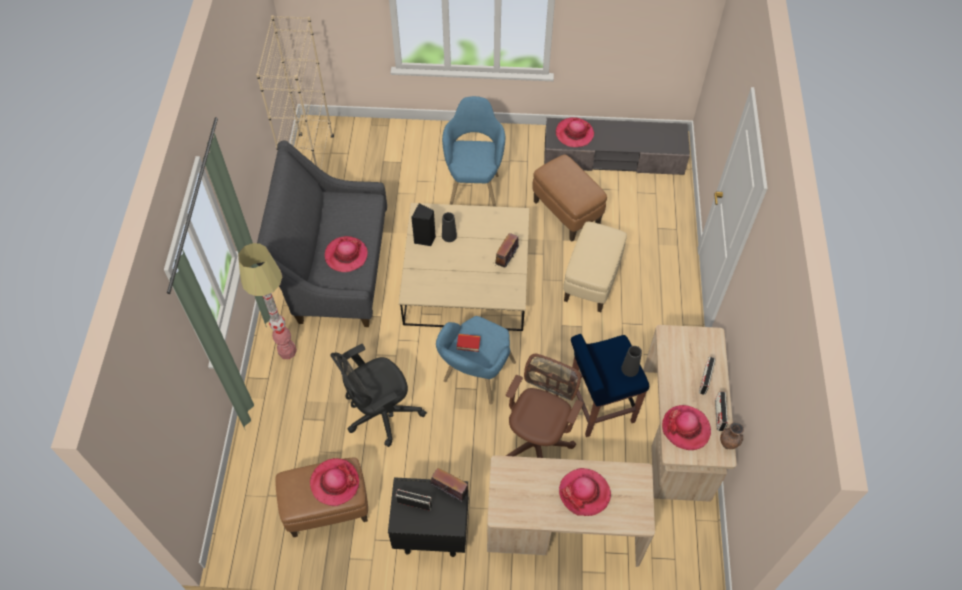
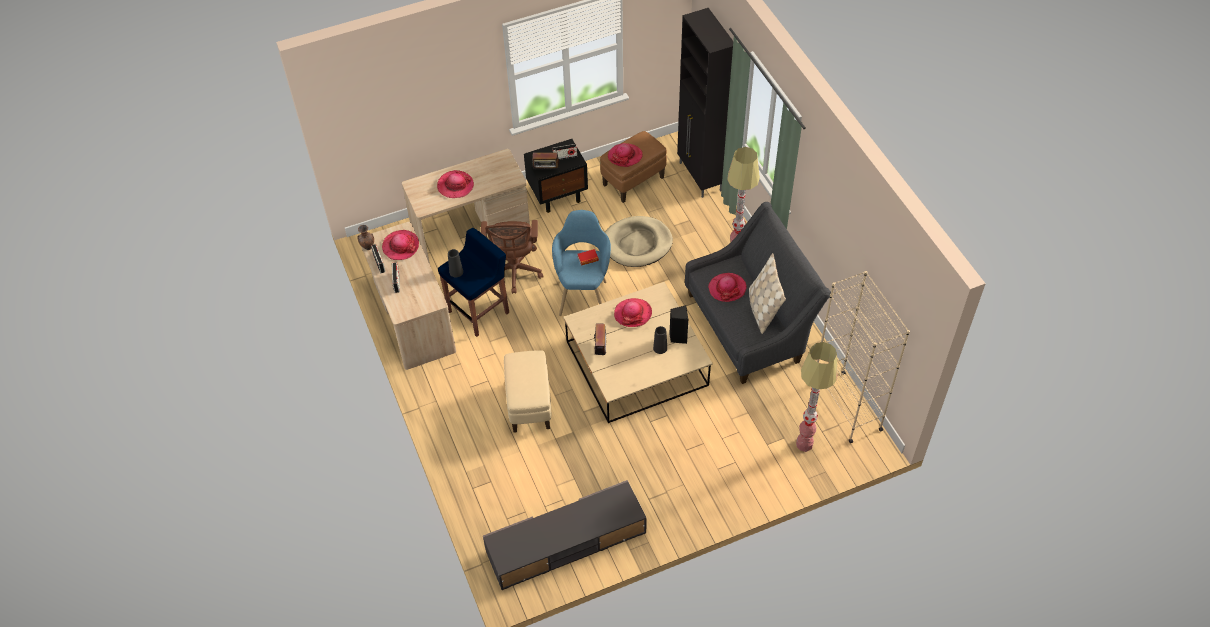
camera: 155 degrees right, 5 degrees down
black office chair [330,344,427,447] -> beige dog bed [605,216,673,267]
blue armchair [442,96,505,207] -> none
brown ottoman [532,154,607,242] -> none
hat [556,117,594,147] -> hat moved to [614,298,652,327]
none -> black cabinet [677,8,733,198]
none -> beige pillow [749,253,786,334]
none -> floor lamp [796,342,837,452]

